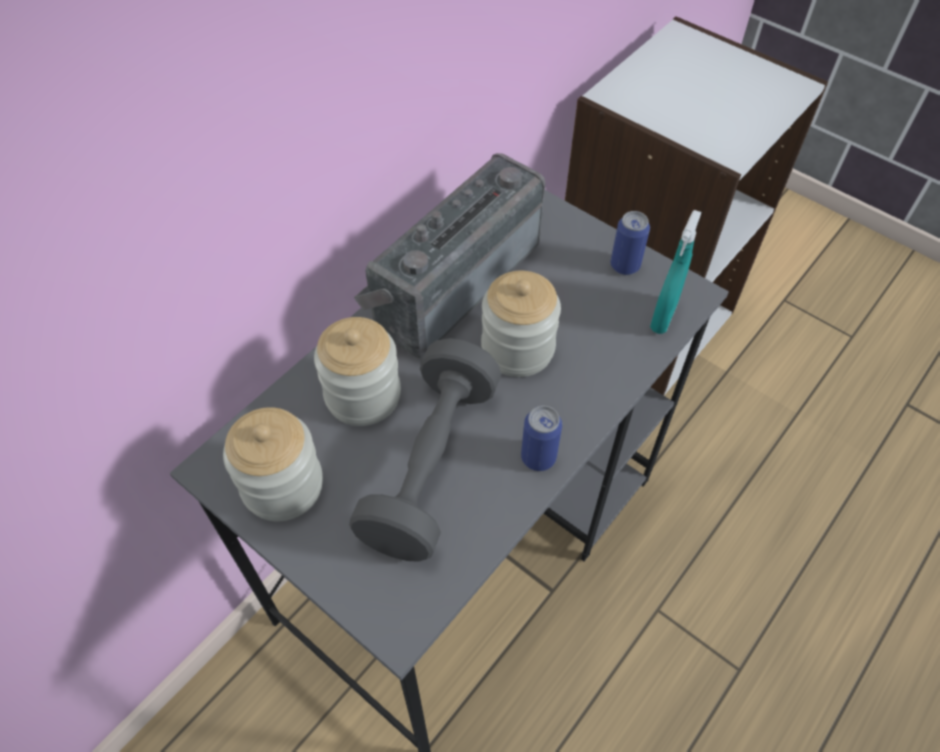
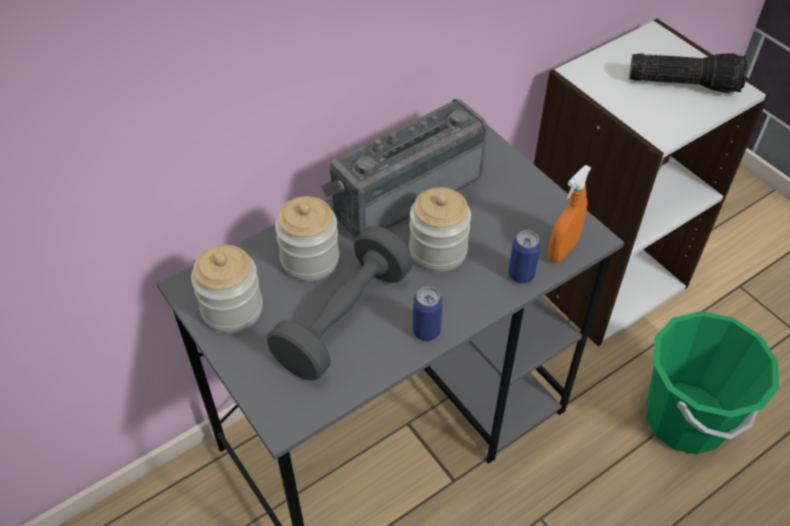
camera: 15 degrees right, 5 degrees down
can [610,211,650,275] -> can moved to [508,230,541,284]
turquoise spray bottle [650,210,701,334] -> orange spray bottle [548,165,591,262]
none -> flashlight [629,53,748,93]
none -> green bucket [646,311,779,455]

